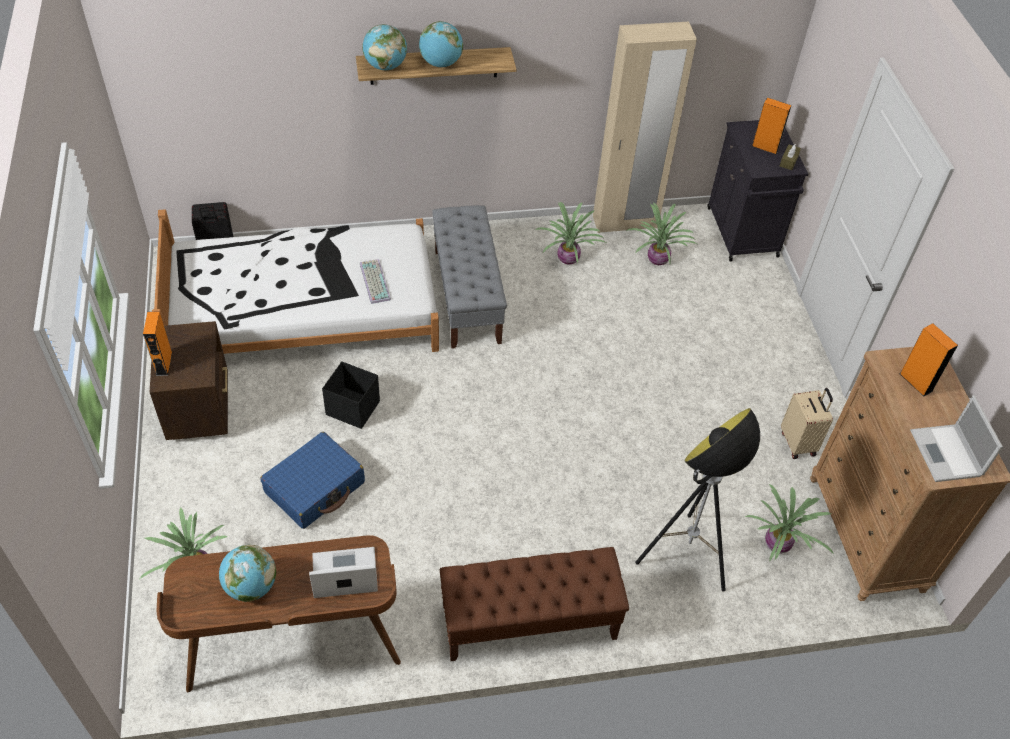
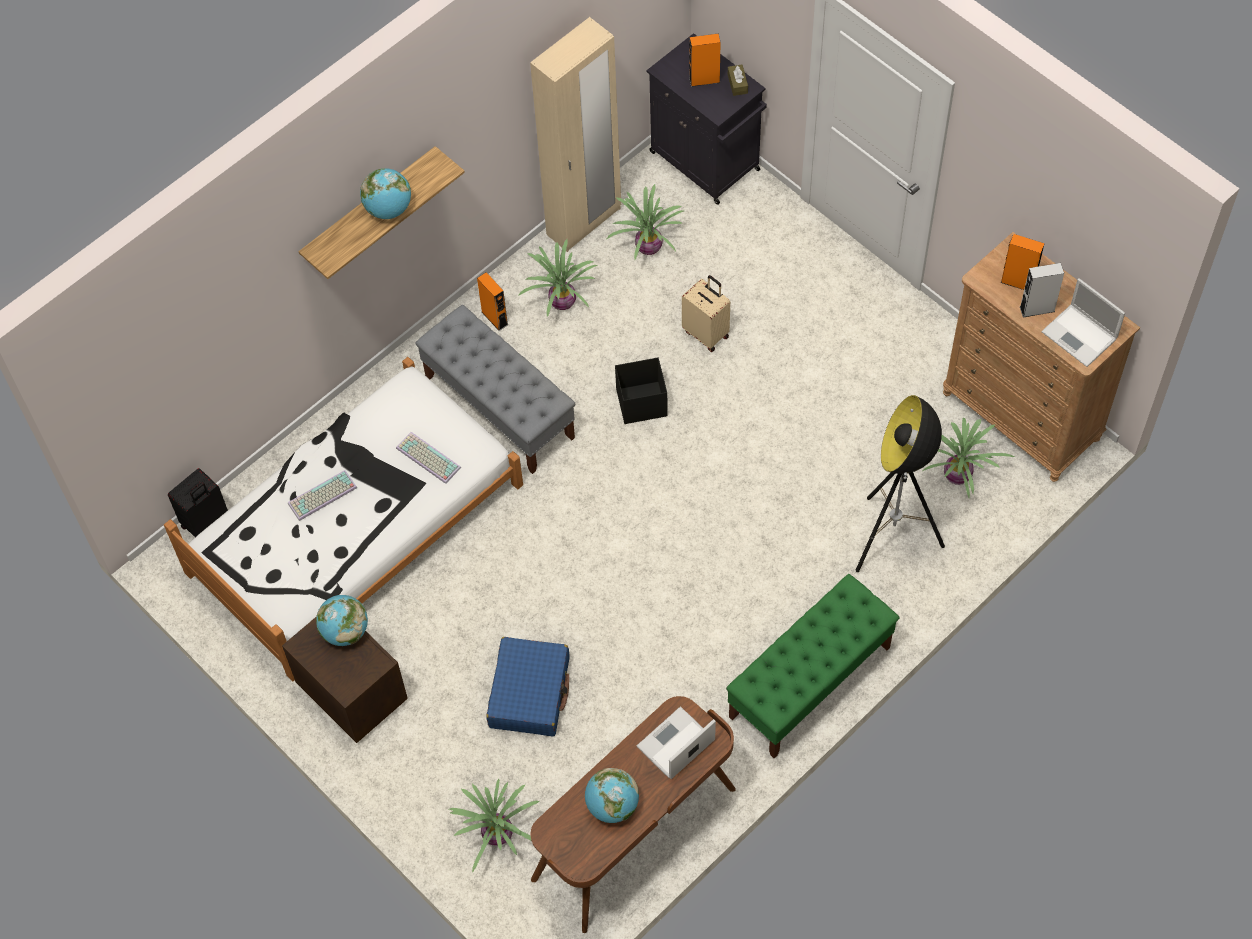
camera: 30 degrees left, 10 degrees up
orange speaker [143,312,172,376] -> orange speaker moved to [477,272,508,331]
black storage box [322,361,380,429] -> black storage box moved to [615,357,668,424]
globe [362,24,407,70] -> globe moved to [316,595,368,646]
brown bench [440,547,629,661] -> green bench [726,574,899,758]
beige suitcase [781,388,833,459] -> beige suitcase moved to [682,275,730,352]
none -> keyboard [288,470,357,521]
none -> grey speaker [1020,263,1064,317]

